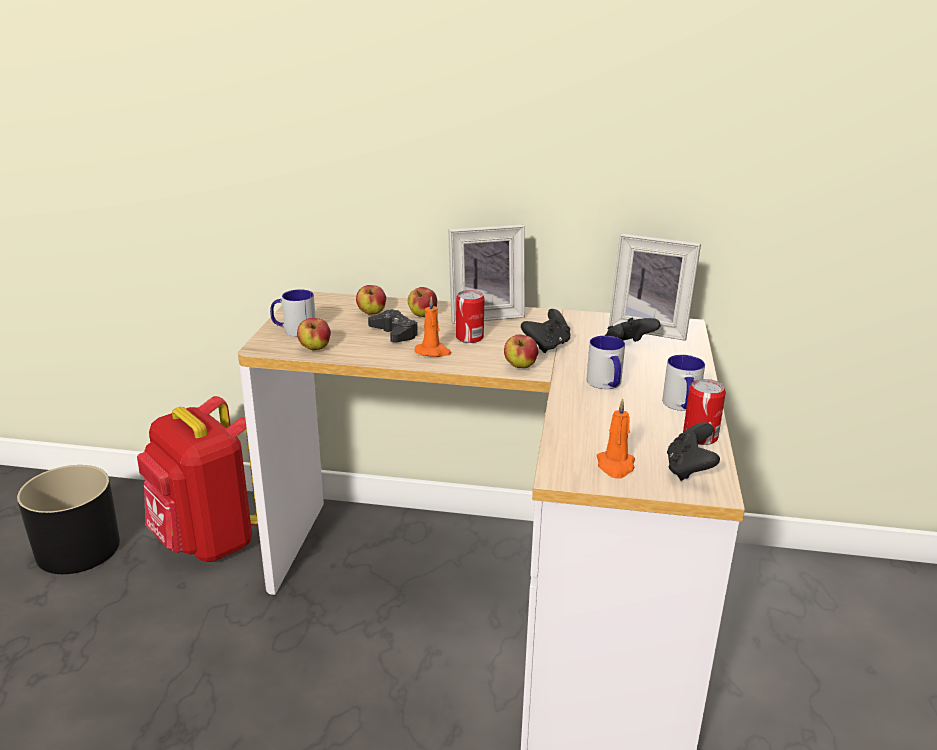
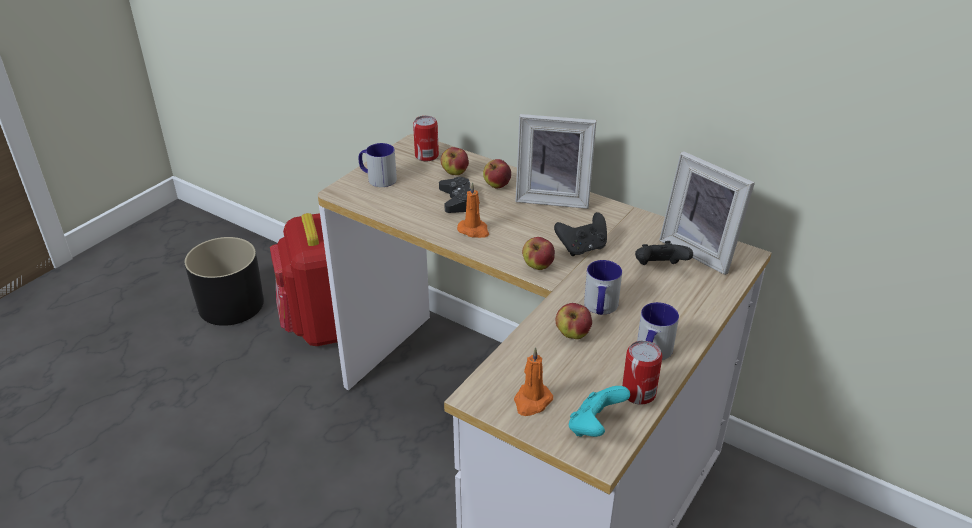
camera: 25 degrees right, 10 degrees up
apple [297,318,331,350] -> apple moved to [556,303,592,339]
can [456,290,485,343] -> can moved to [413,116,439,162]
black game controller [667,422,720,481] -> turquoise game controller [569,386,630,437]

